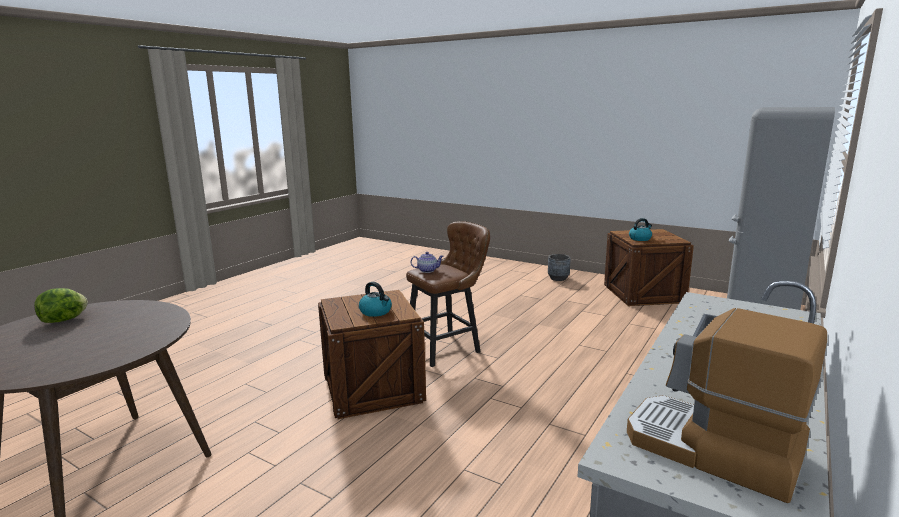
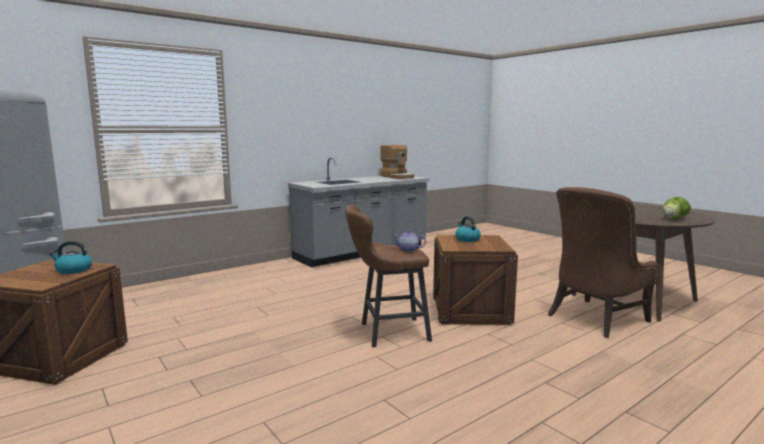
camera: 160 degrees left, 5 degrees down
grey planter [548,254,571,281] -> none
none -> brown chair [548,187,659,338]

